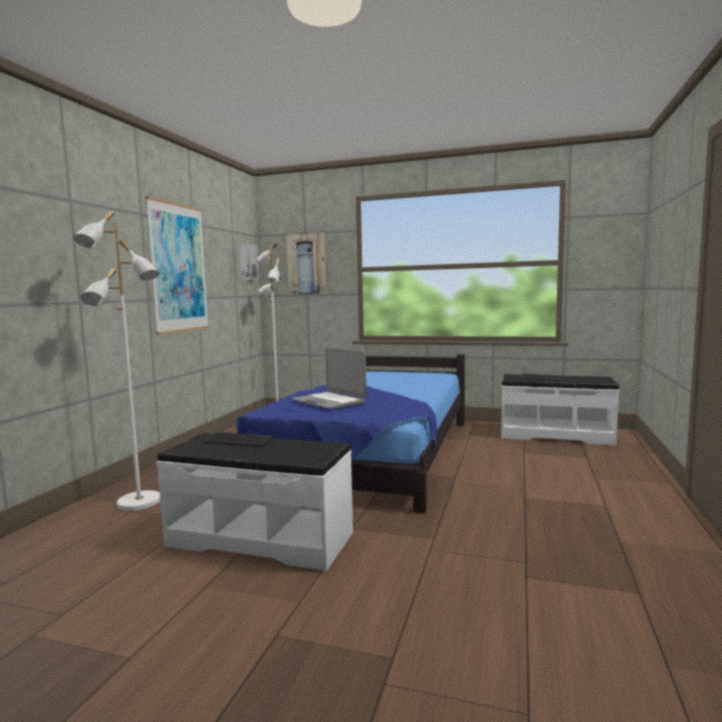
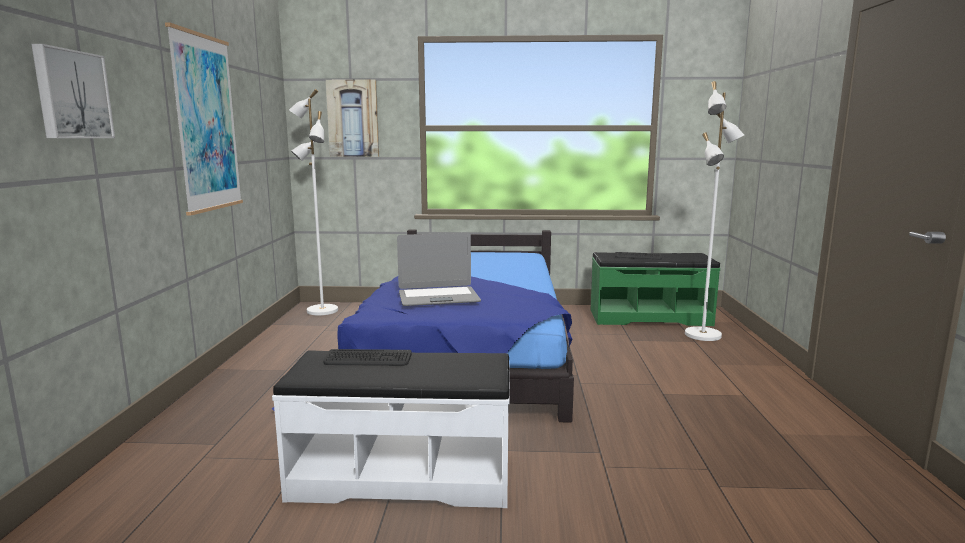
camera: 15 degrees left, 5 degrees up
white floor lamp [73,210,160,511] -> white floor lamp moved to [685,81,744,341]
picture [235,243,259,280] -> picture moved to [31,44,115,138]
laptop [292,348,367,409] -> laptop turned 45 degrees counterclockwise [397,233,481,306]
white bench [501,374,620,446] -> green bench [590,252,720,326]

